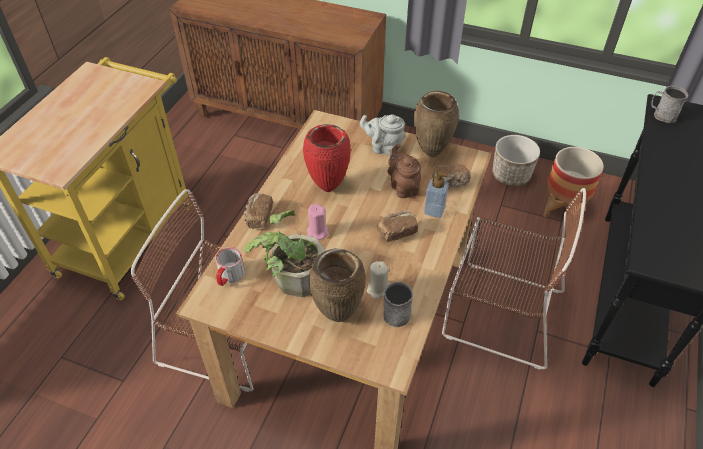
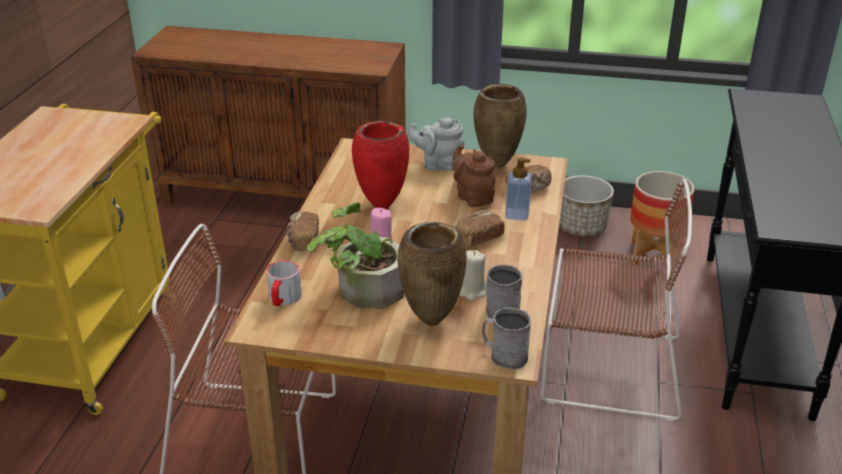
camera: 10 degrees left, 15 degrees down
grey mug [651,86,688,123] -> grey mug moved to [482,307,531,370]

